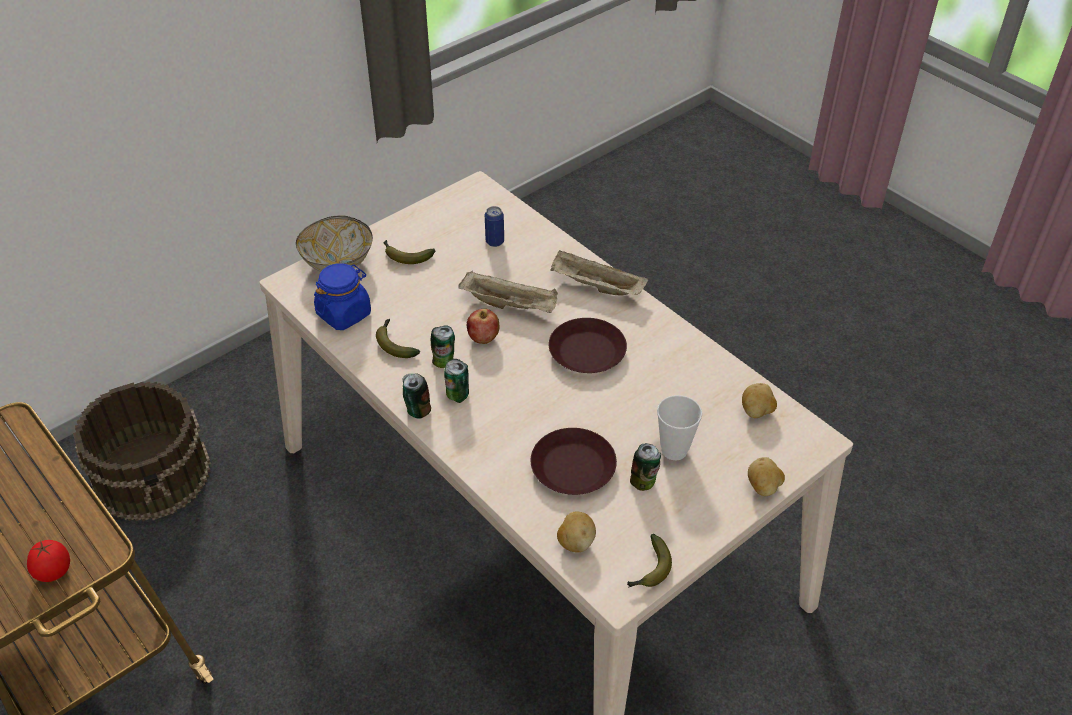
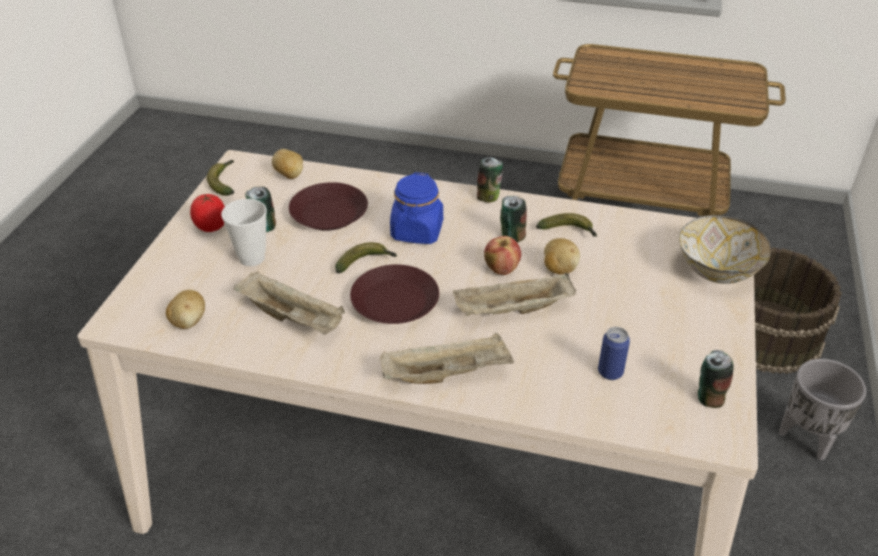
camera: 145 degrees right, 5 degrees down
tomato [27,540,70,582] -> tomato moved to [190,194,225,232]
blue jar [314,263,371,330] -> blue jar moved to [390,172,443,244]
banana [384,240,435,264] -> banana moved to [335,242,397,273]
can [444,359,469,403] -> can moved to [698,350,733,408]
potato [748,457,785,496] -> potato moved to [544,238,580,275]
none -> beige tray [234,271,345,335]
none -> grey planter [779,359,866,460]

